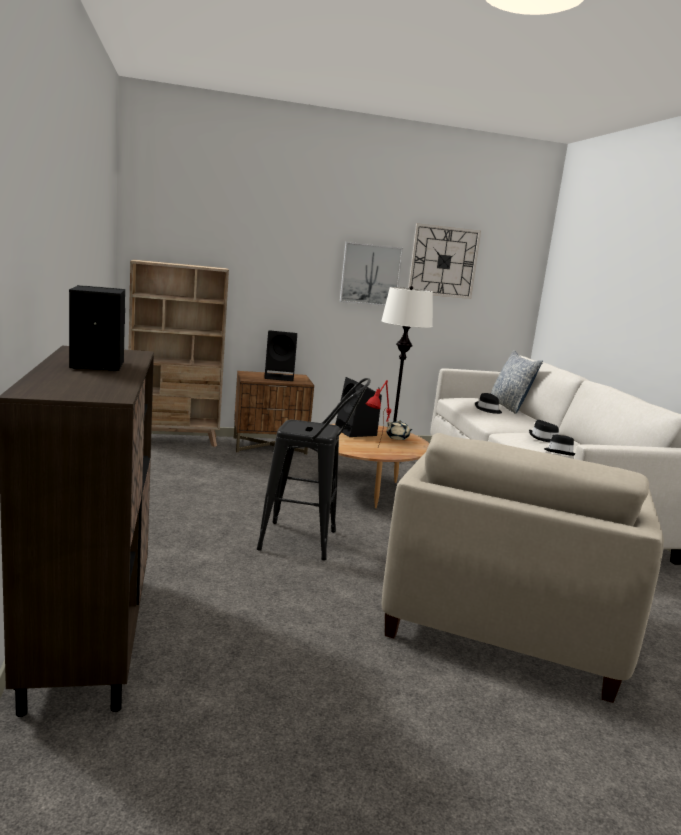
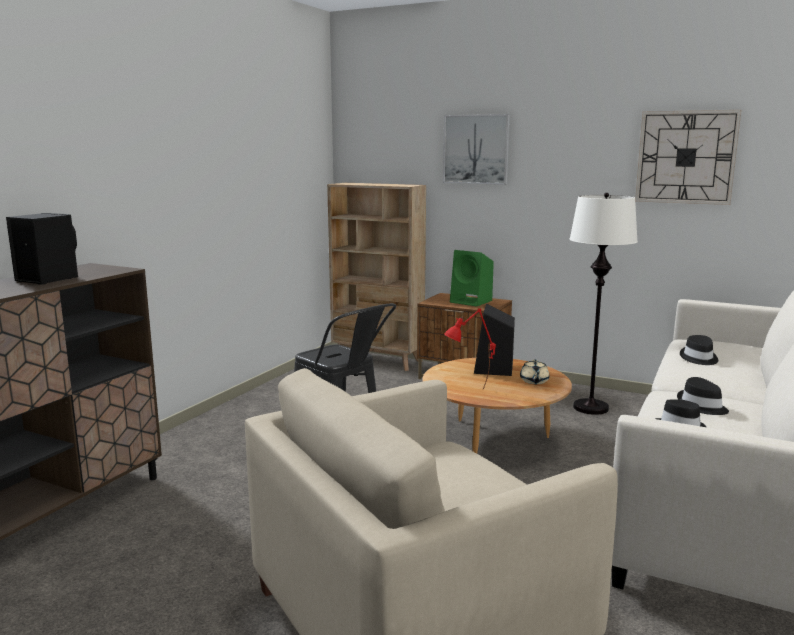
camera: 40 degrees right, 0 degrees up
black speaker [264,330,297,381] -> green speaker [450,250,494,307]
picture [340,242,403,306] -> picture moved to [443,114,510,185]
pillow [491,350,543,414] -> none

